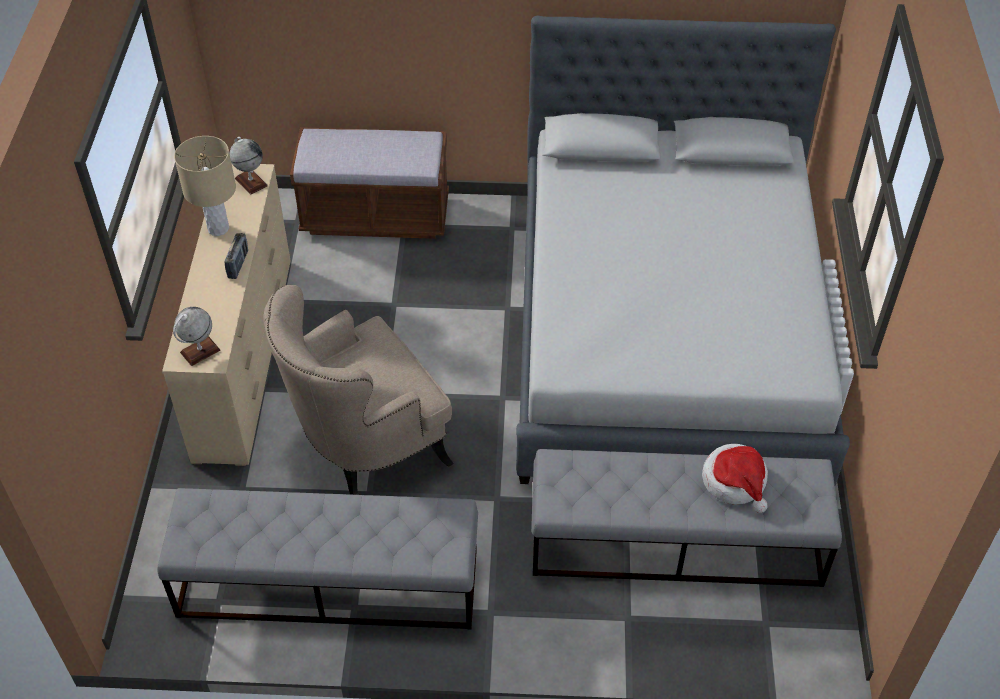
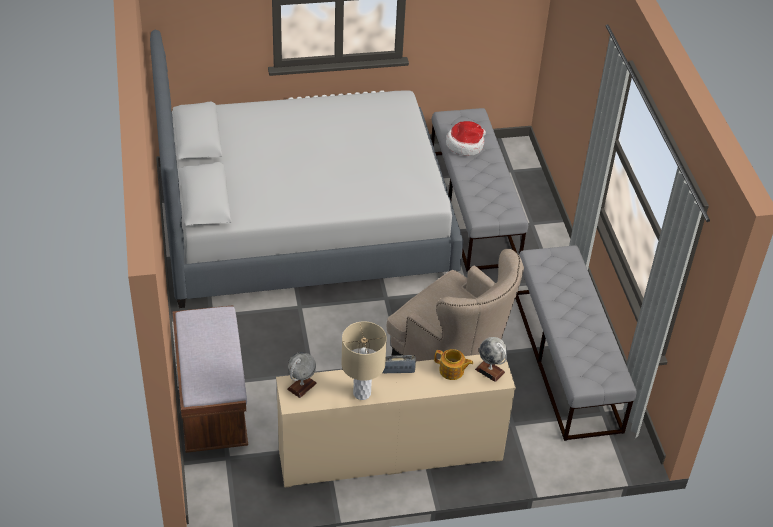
camera: 105 degrees left, 5 degrees down
none -> teapot [434,349,473,380]

